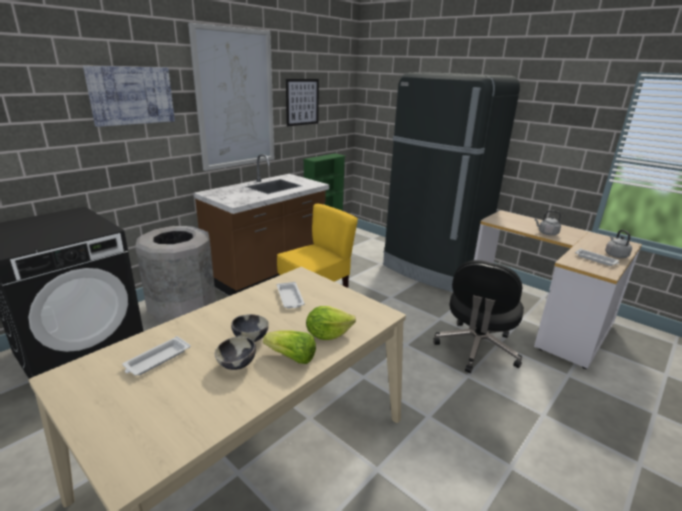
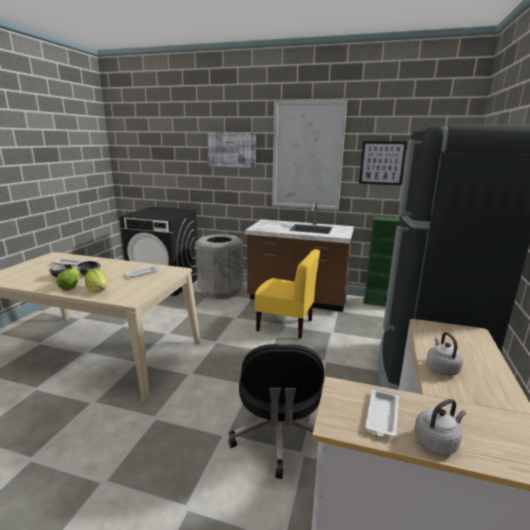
camera: 65 degrees right, 5 degrees down
black office chair [433,260,524,373] -> black office chair turned 90 degrees counterclockwise [228,344,324,479]

